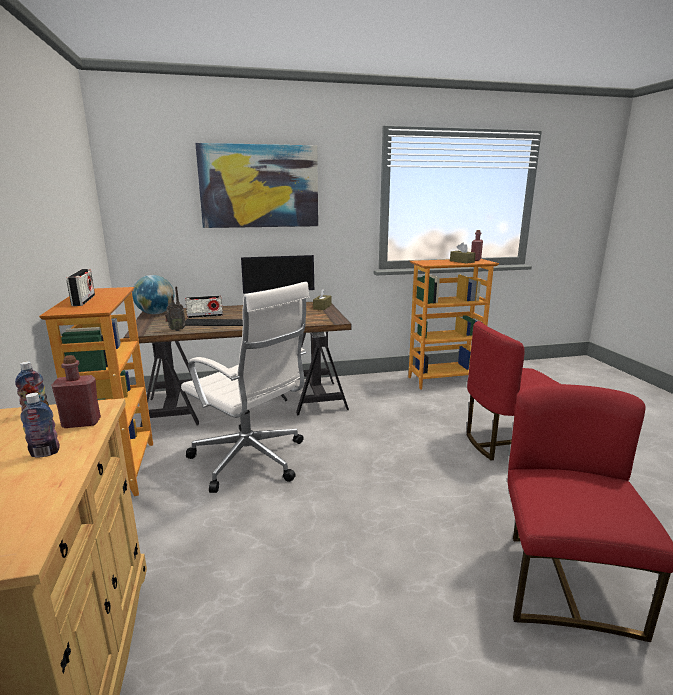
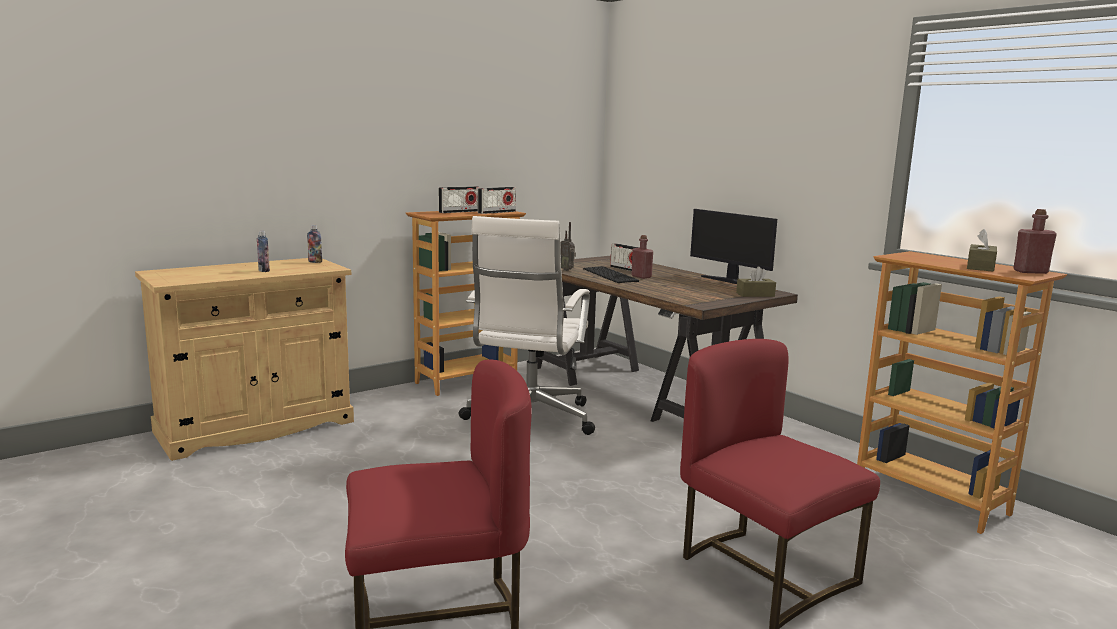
camera: 65 degrees right, 5 degrees down
red bottle [51,355,101,428] -> red bottle moved to [631,235,653,279]
globe [132,275,174,314] -> none
picture [195,143,318,228] -> none
none -> radio [478,187,516,214]

